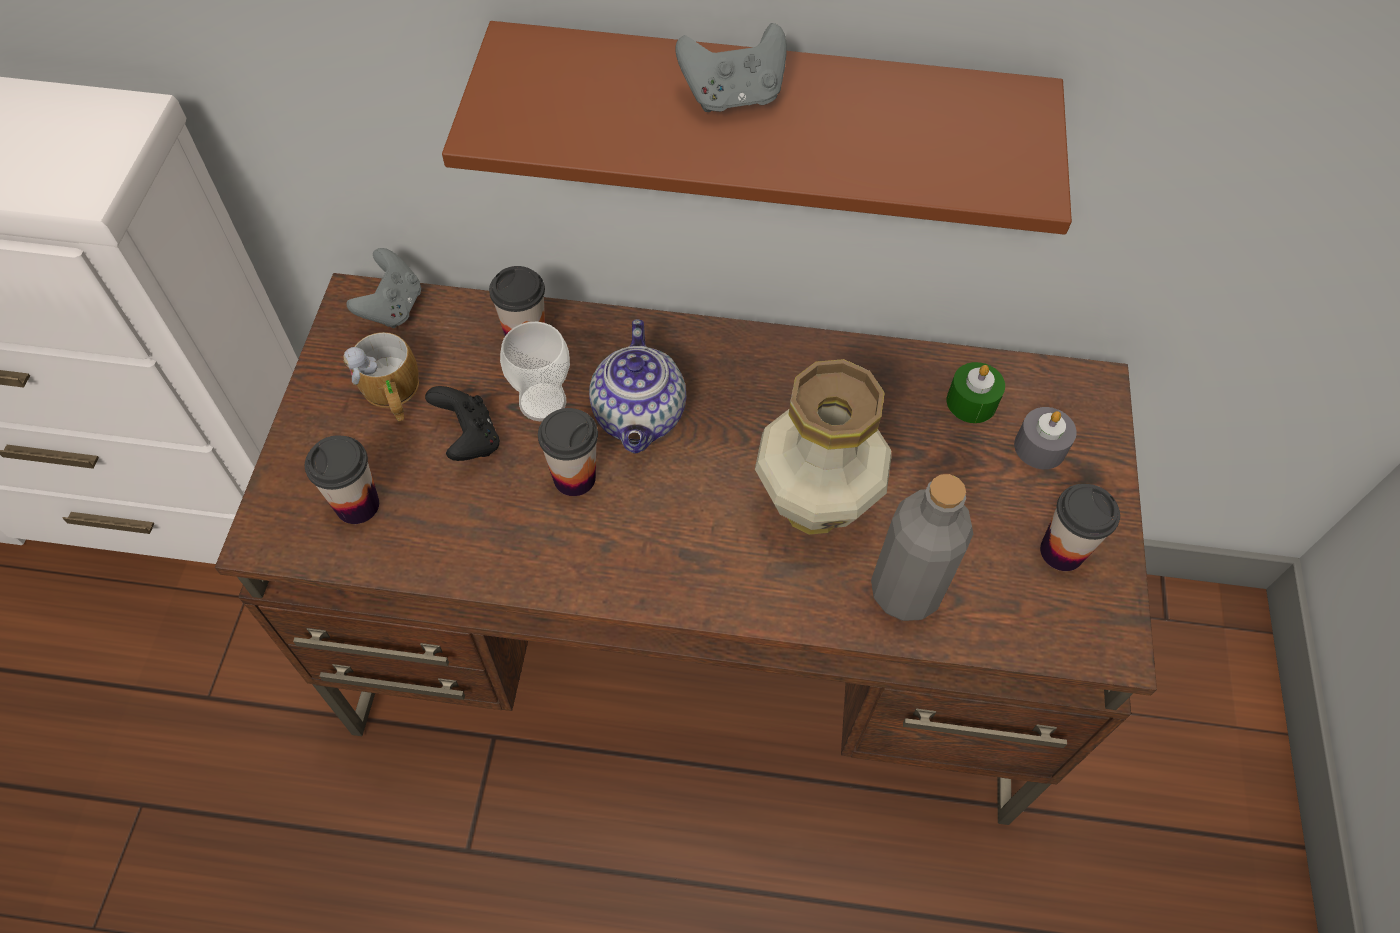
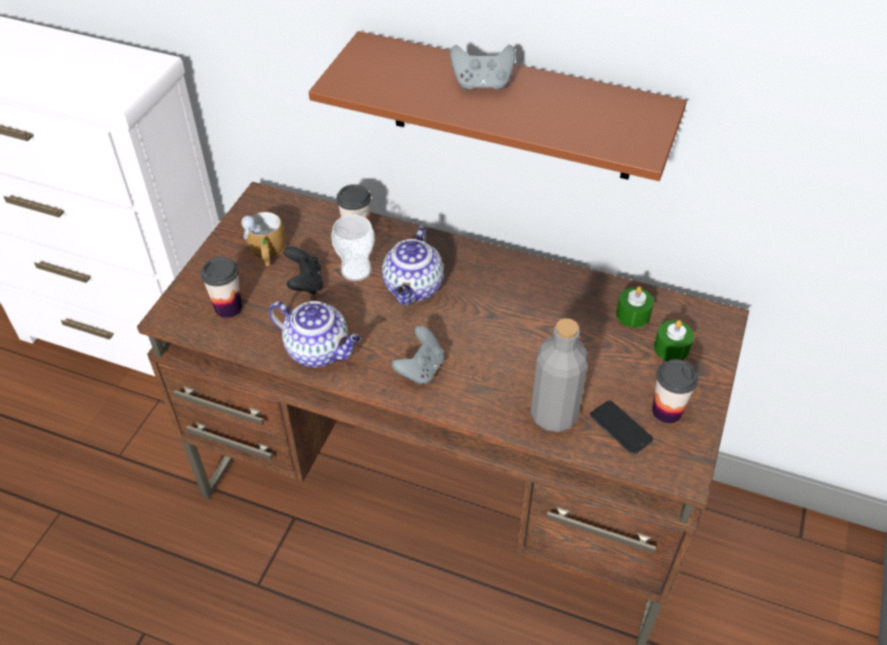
camera: 15 degrees right, 10 degrees down
grey game controller [346,248,421,328] -> grey game controller moved to [391,326,444,385]
cup [538,408,598,496] -> none
vase [755,359,891,535] -> none
grey candle [1014,407,1077,469] -> green candle [654,320,694,361]
none -> teapot [268,301,361,367]
none -> phone [590,400,653,455]

